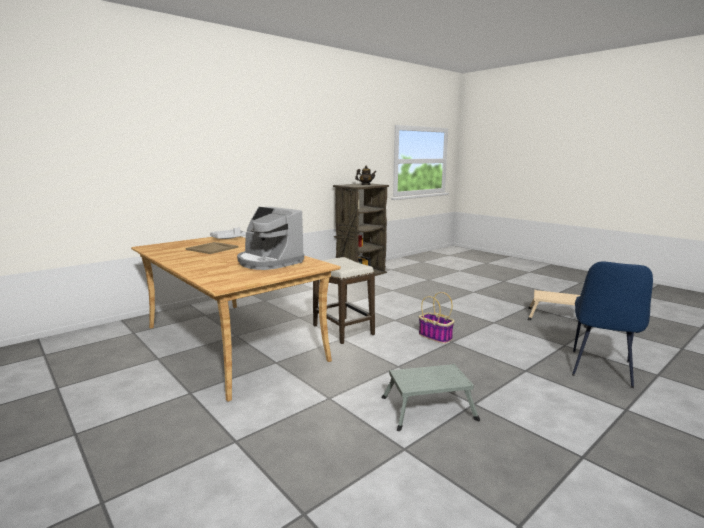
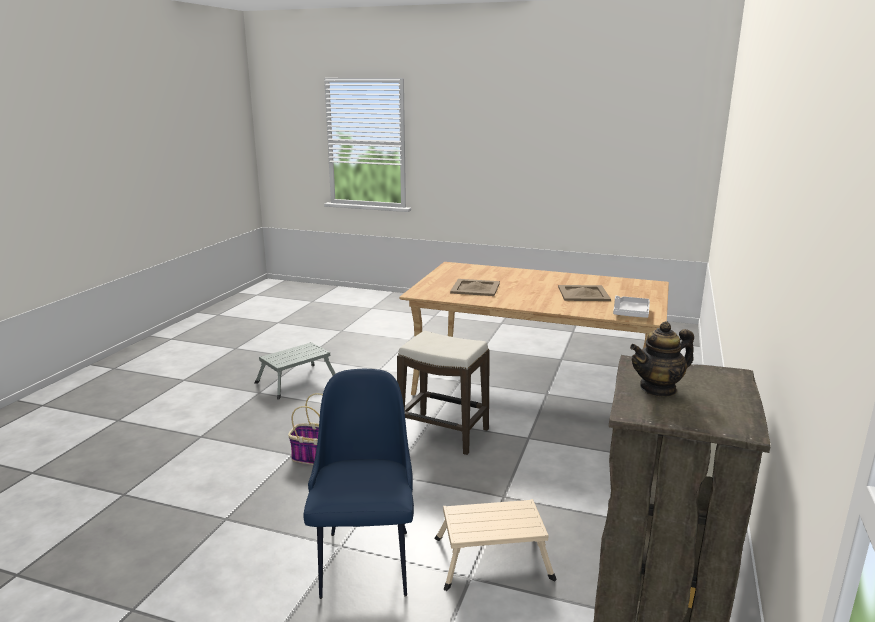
camera: 150 degrees right, 5 degrees up
coffee machine [237,207,304,270] -> beige tray [450,279,500,296]
beige step ladder [527,290,587,328] -> beige step ladder moved to [434,499,557,591]
blue chair [572,261,653,388] -> blue chair moved to [303,369,414,599]

